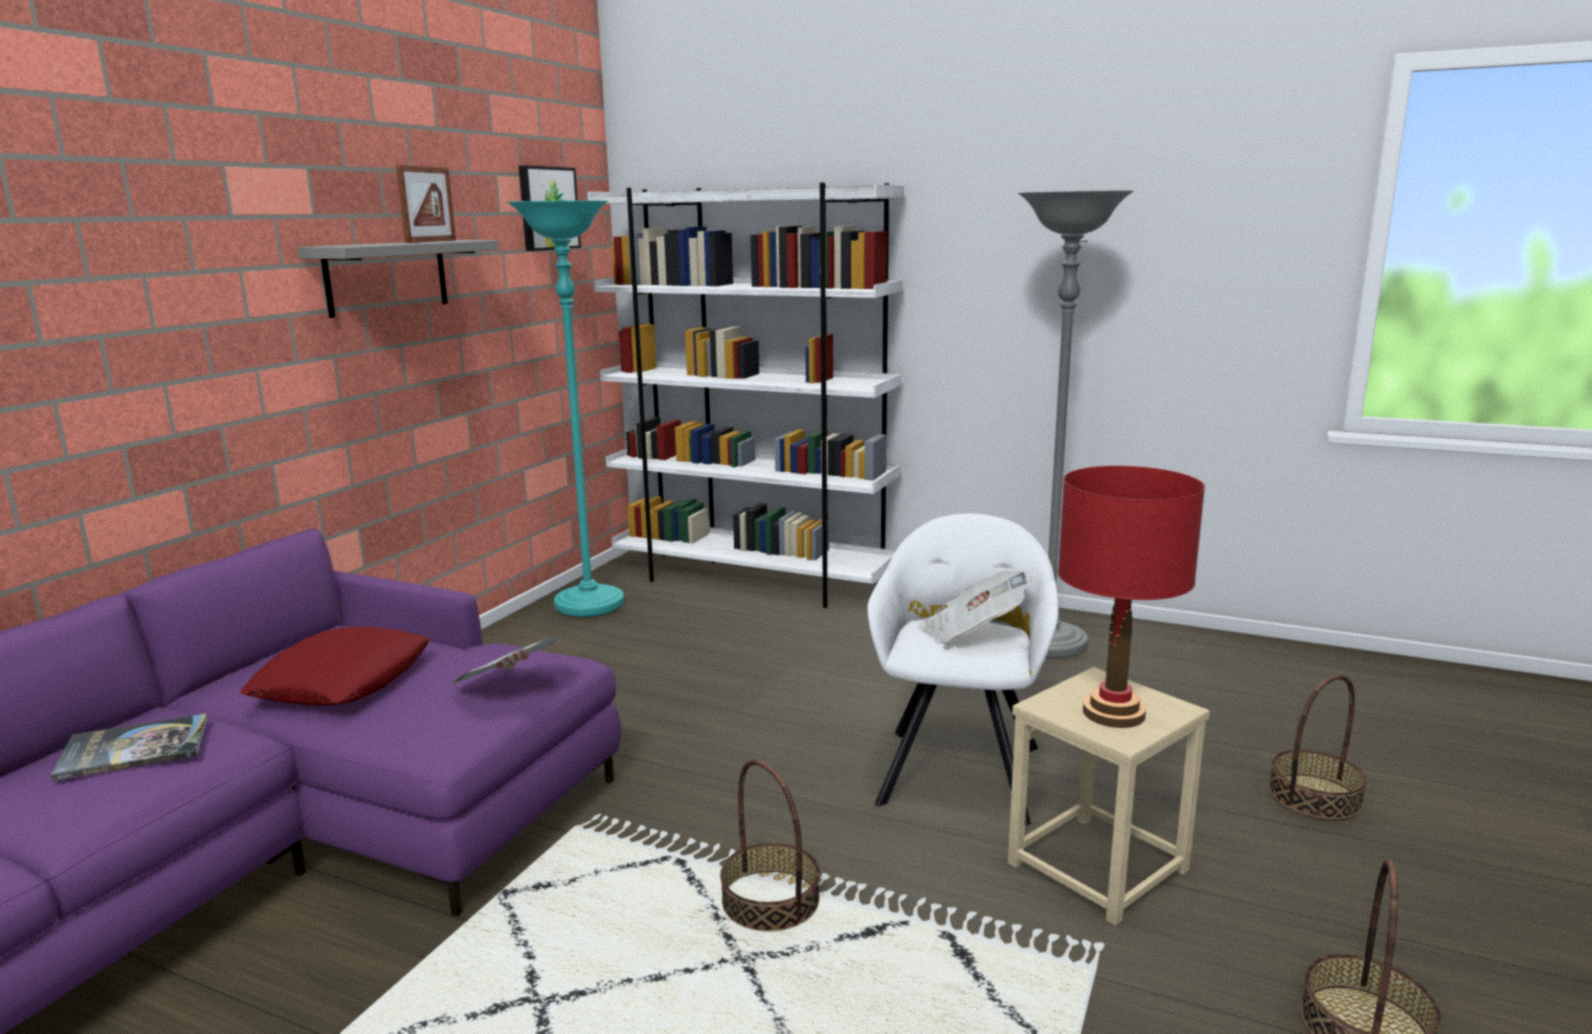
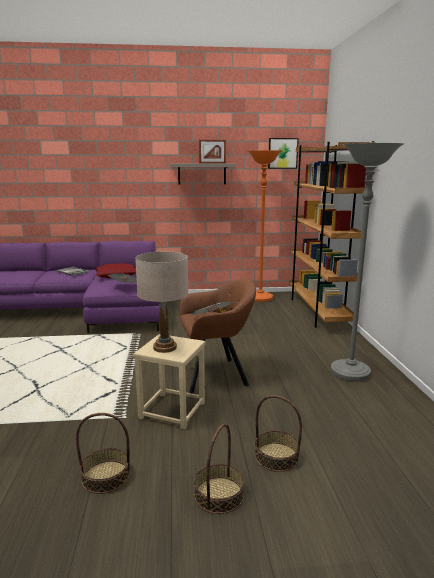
camera: 60 degrees right, 0 degrees up
turquoise floor lamp [507,200,624,617] -> orange floor lamp [248,150,282,302]
white bookcase [587,182,904,608] -> brown bookcase [289,141,376,328]
basket [720,759,820,931] -> basket moved to [194,424,244,514]
white armchair [867,514,1059,825] -> brown armchair [180,279,256,393]
red table lamp [1058,466,1205,728] -> beige table lamp [135,252,188,353]

